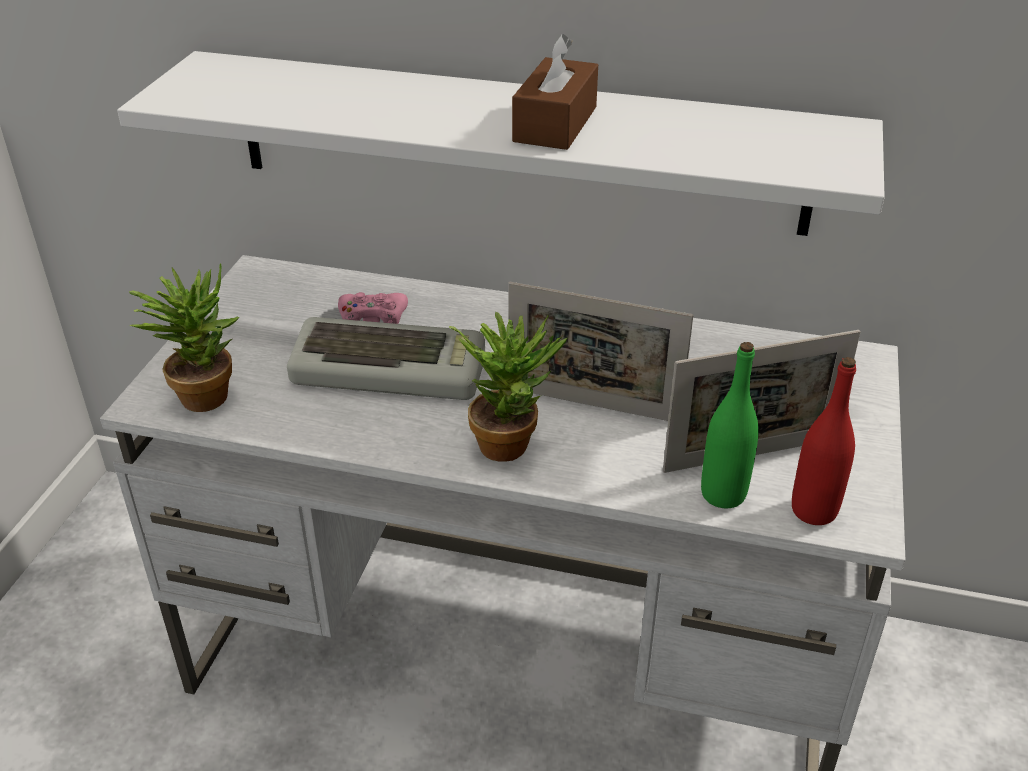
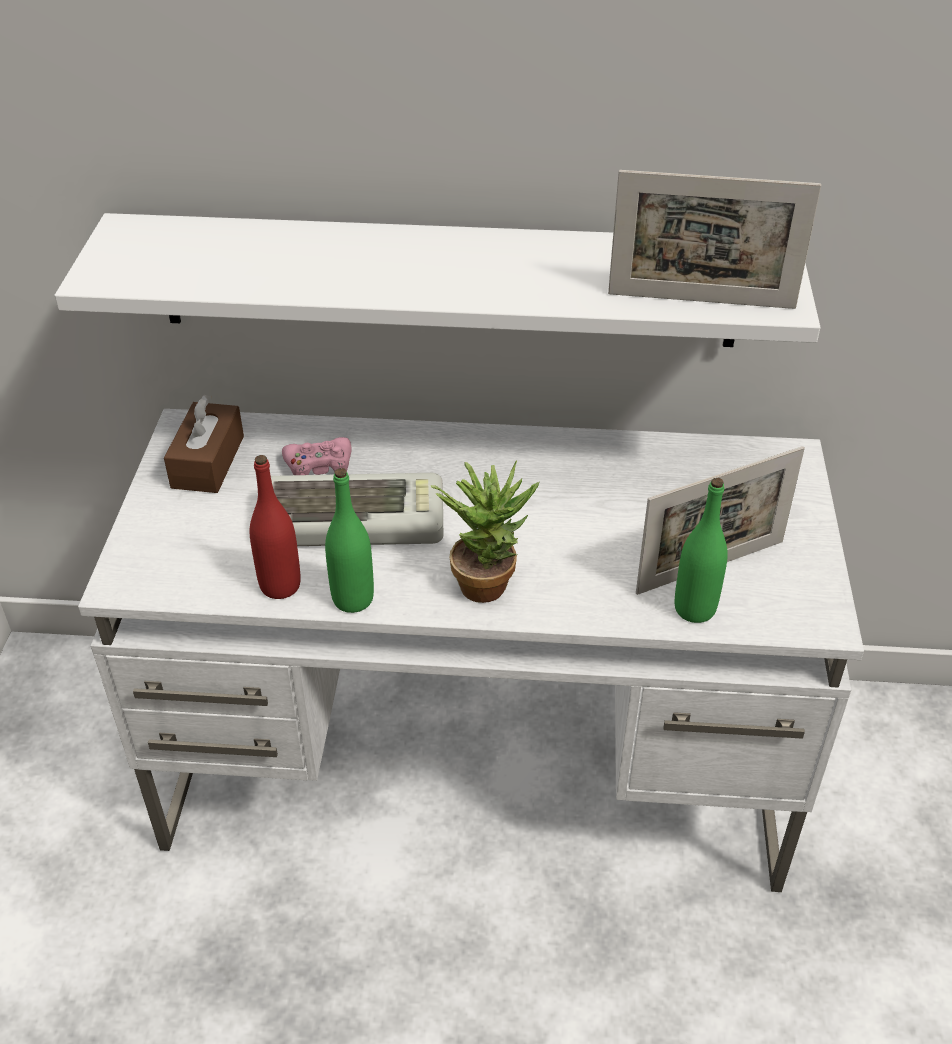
camera: 10 degrees left, 5 degrees up
potted plant [129,263,239,412] -> none
picture frame [508,282,693,421] -> picture frame moved to [608,170,821,309]
brown tissue box [512,34,598,150] -> brown tissue box moved to [164,395,244,493]
red bottle [792,357,856,525] -> red bottle moved to [250,455,300,599]
none -> green bottle [325,468,374,613]

